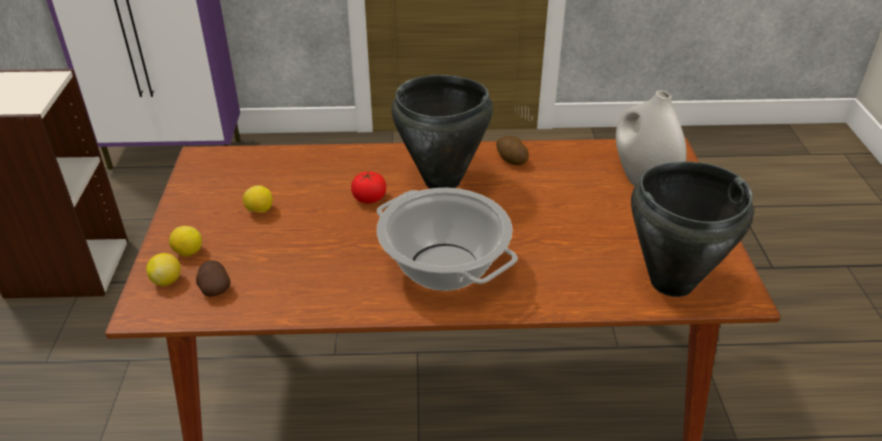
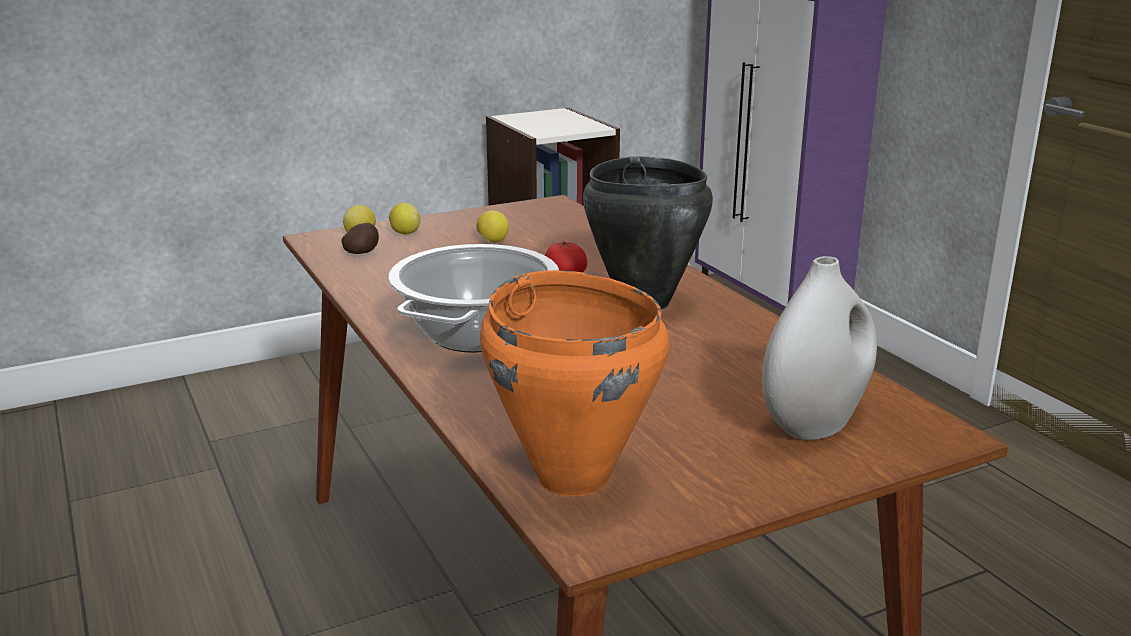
camera: 65 degrees right, 15 degrees down
potato [496,136,529,165] -> none
black cooking pot [631,161,754,297] -> orange cooking pot [480,270,669,497]

